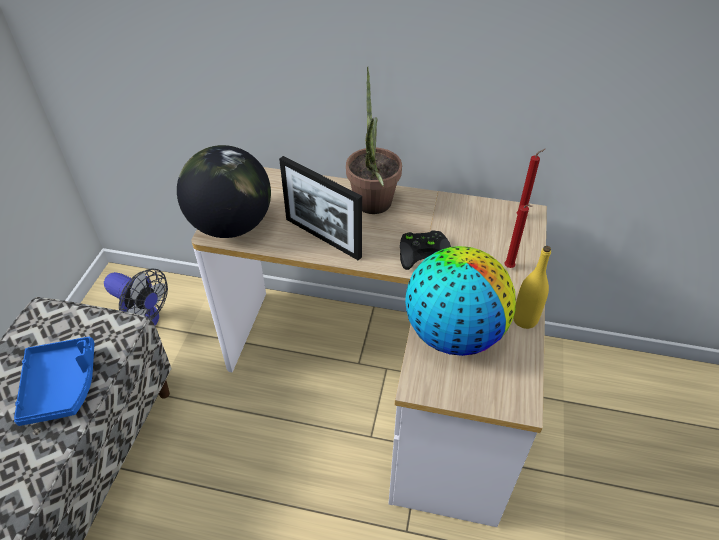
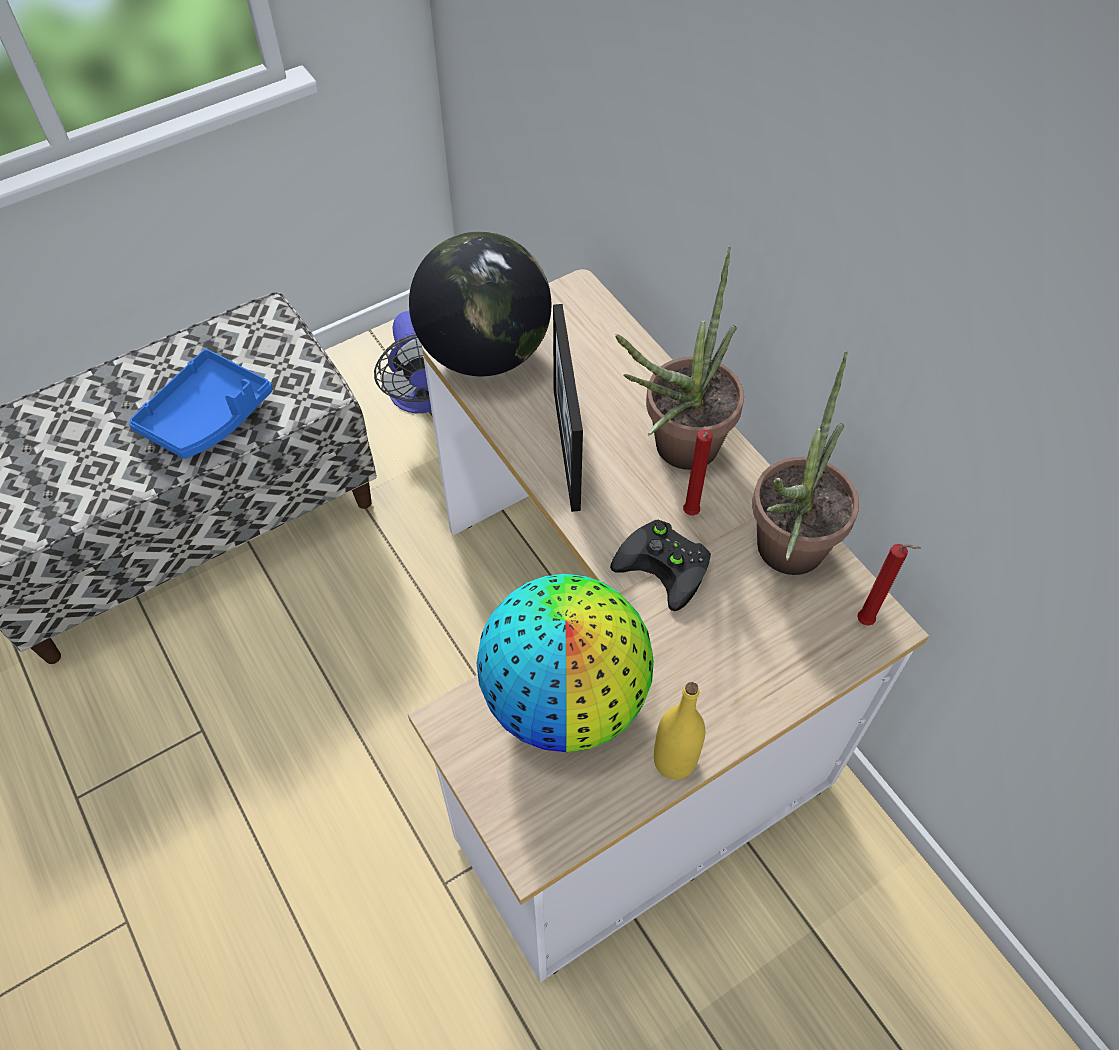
camera: 45 degrees right, 10 degrees up
red candle [504,205,533,268] -> red candle moved to [683,429,712,516]
none -> potted plant [752,351,859,575]

